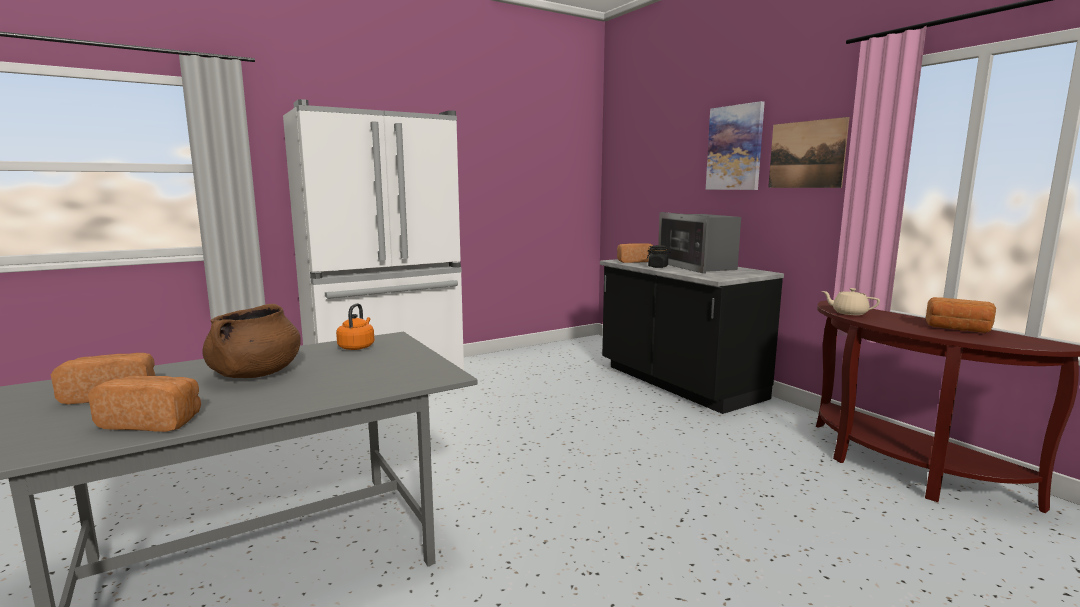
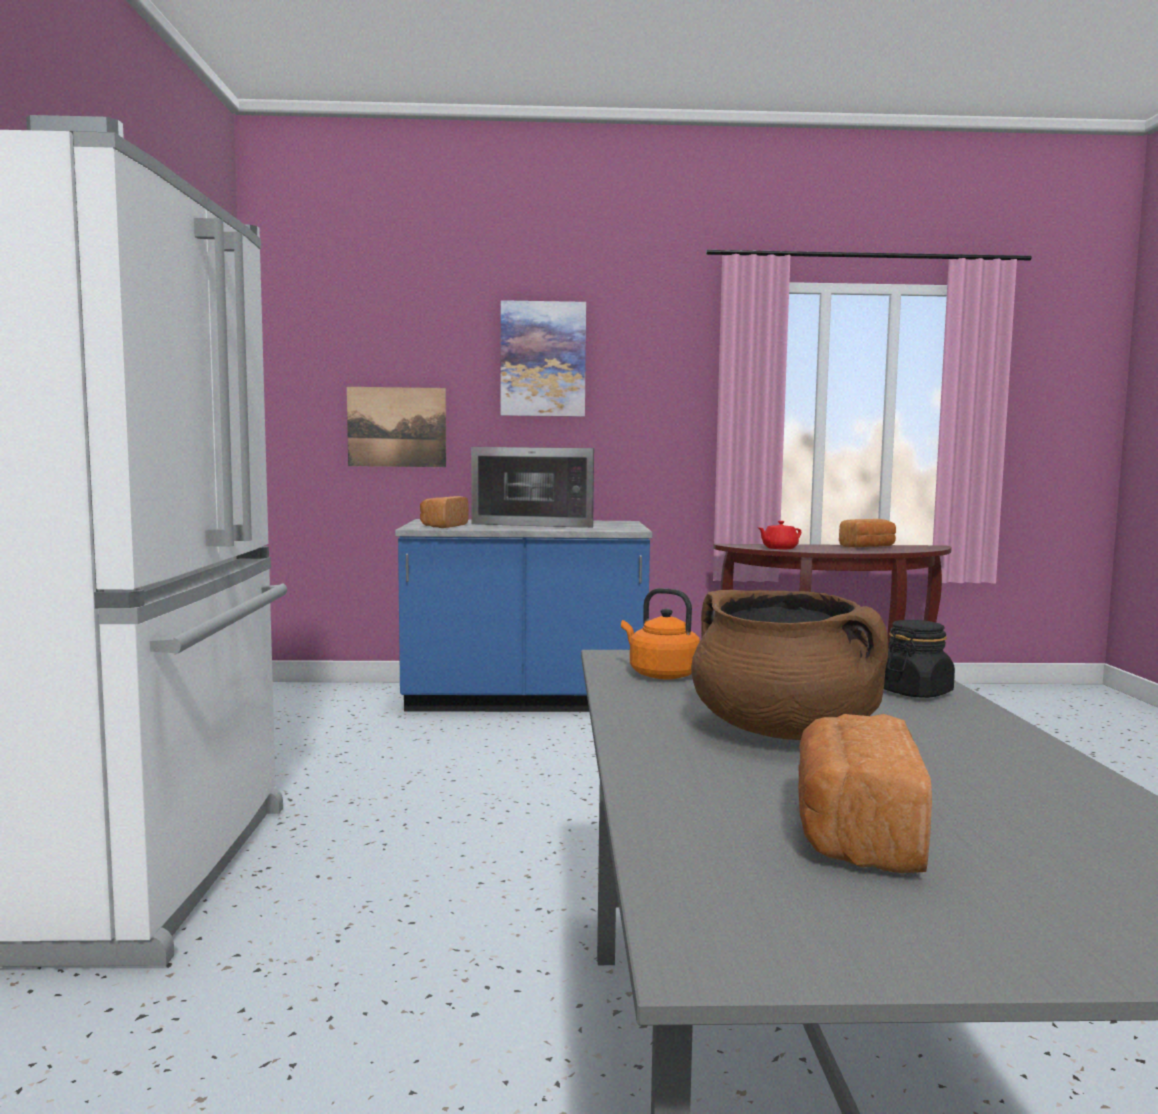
camera: 60 degrees left, 5 degrees down
bread [88,375,201,432] -> none
black counter [600,259,784,414] -> blue counter [395,519,652,712]
black jar [647,245,671,268] -> black jar moved to [884,620,955,698]
picture [768,117,849,188] -> picture moved to [347,387,446,467]
beige teapot [822,288,880,315] -> red teapot [758,521,801,549]

